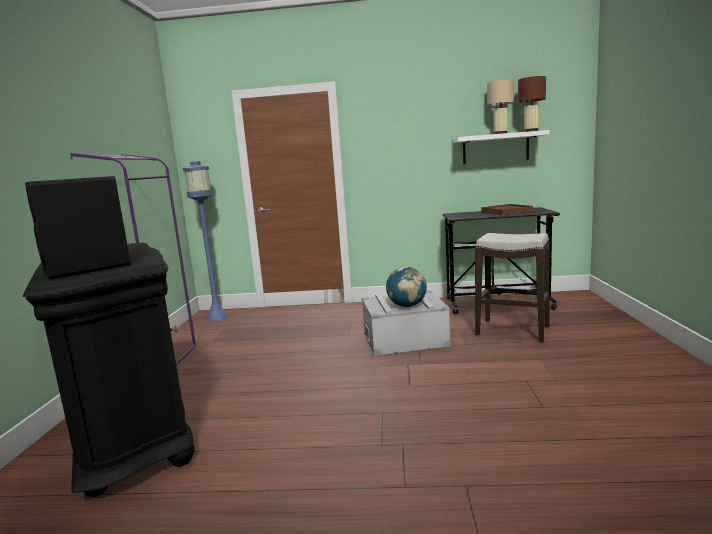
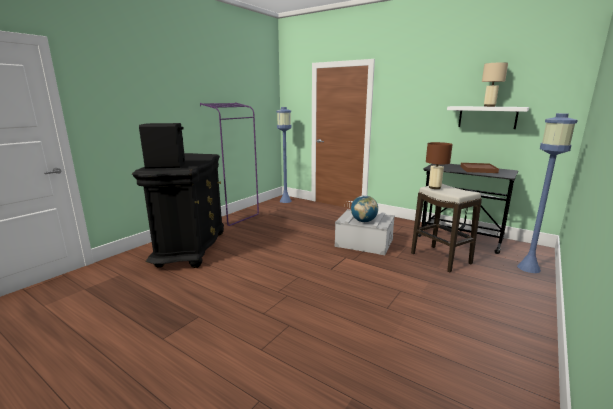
camera: 30 degrees right, 5 degrees up
brown table lamp [518,76,546,132] -> brown table lamp moved to [426,142,452,189]
none -> blue floor lamp [517,113,578,273]

